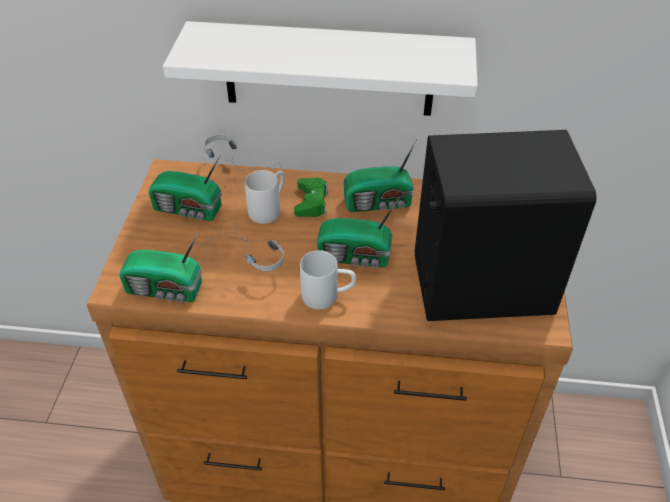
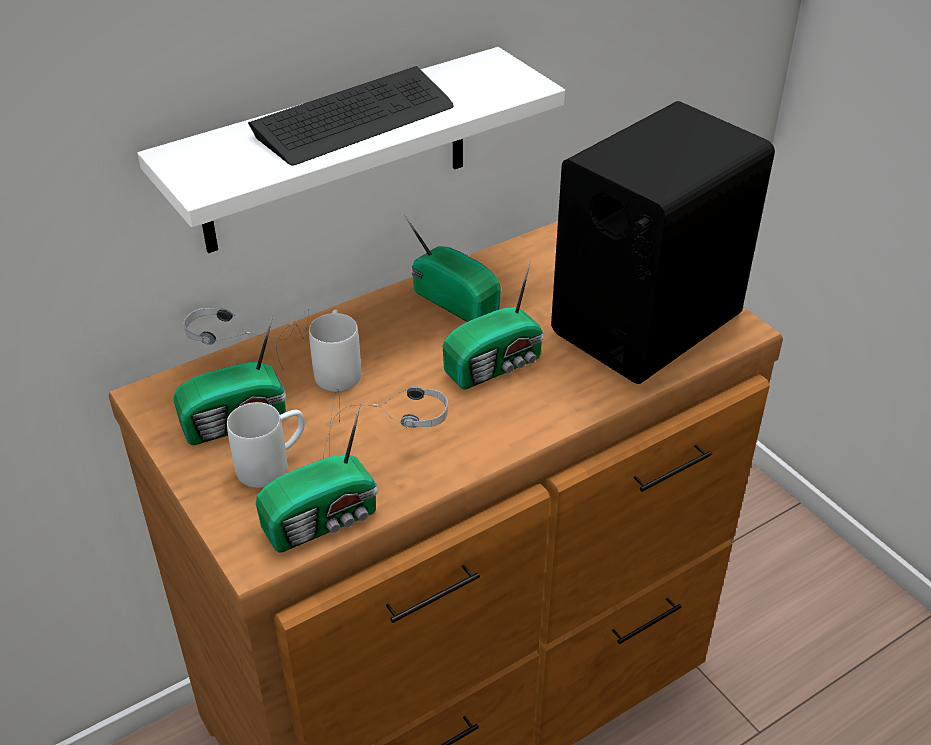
camera: 40 degrees left, 5 degrees down
green game controller [294,178,328,217] -> none
white mug [300,250,356,309] -> white mug moved to [227,402,305,488]
radio [344,139,417,212] -> radio turned 90 degrees counterclockwise [404,214,501,322]
none -> keyboard [248,66,453,165]

